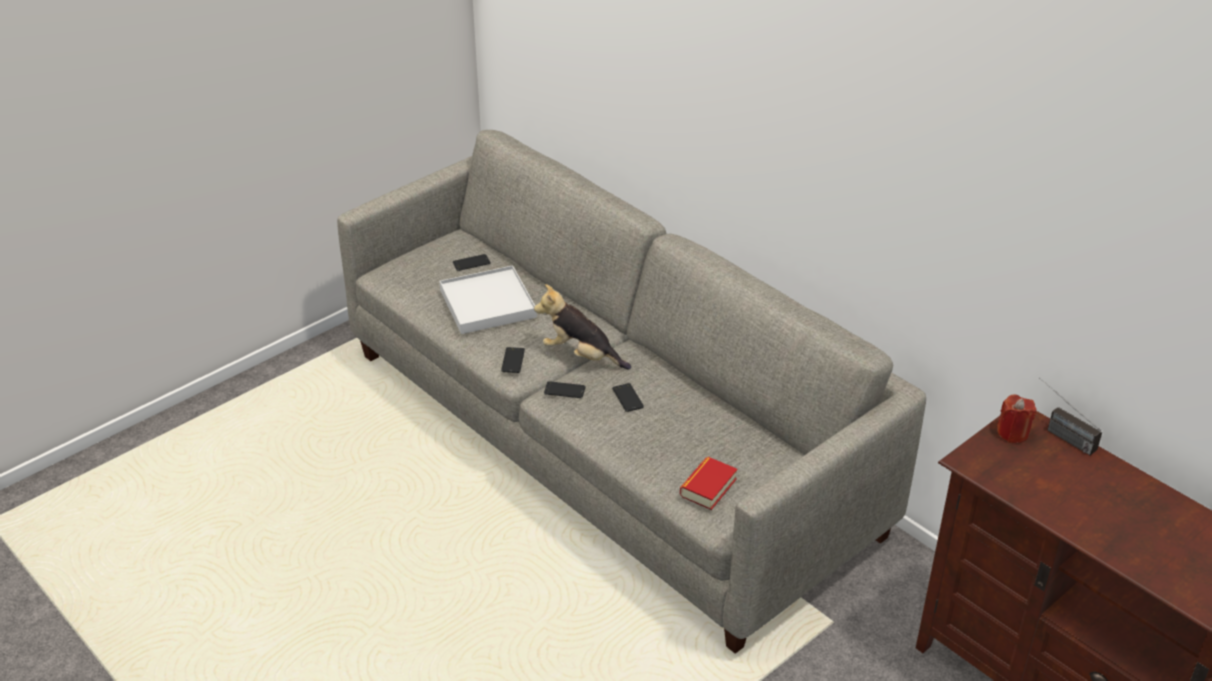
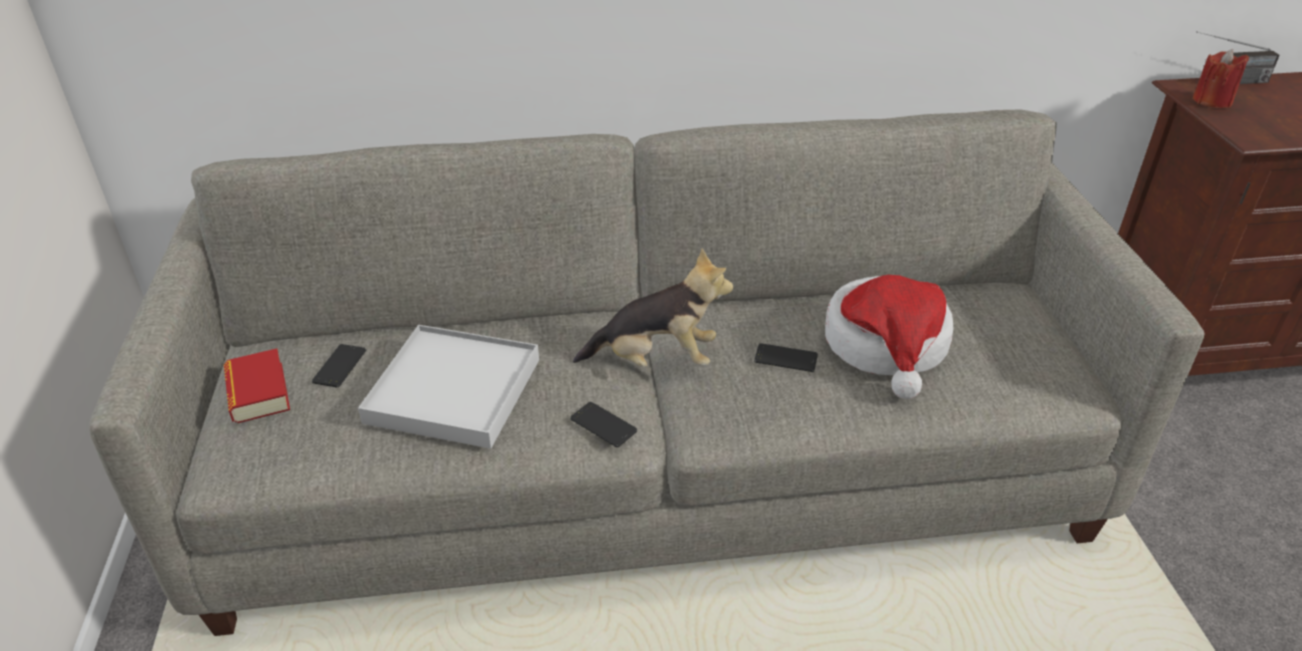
camera: 55 degrees left, 0 degrees up
plush toy [534,284,631,370] -> plush toy turned 150 degrees counterclockwise [573,248,733,367]
phone [544,381,586,398] -> none
book [680,457,738,510] -> book moved to [224,348,290,423]
none -> hat [825,275,953,399]

